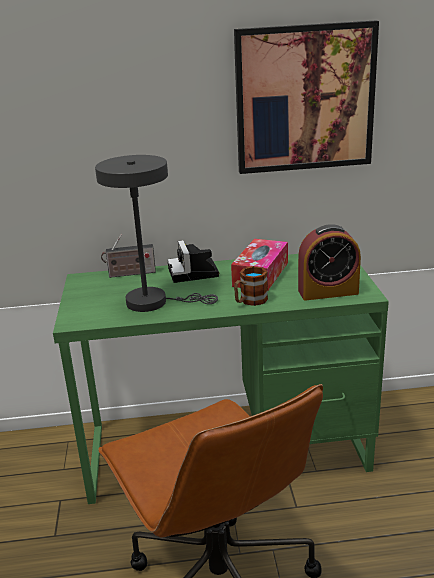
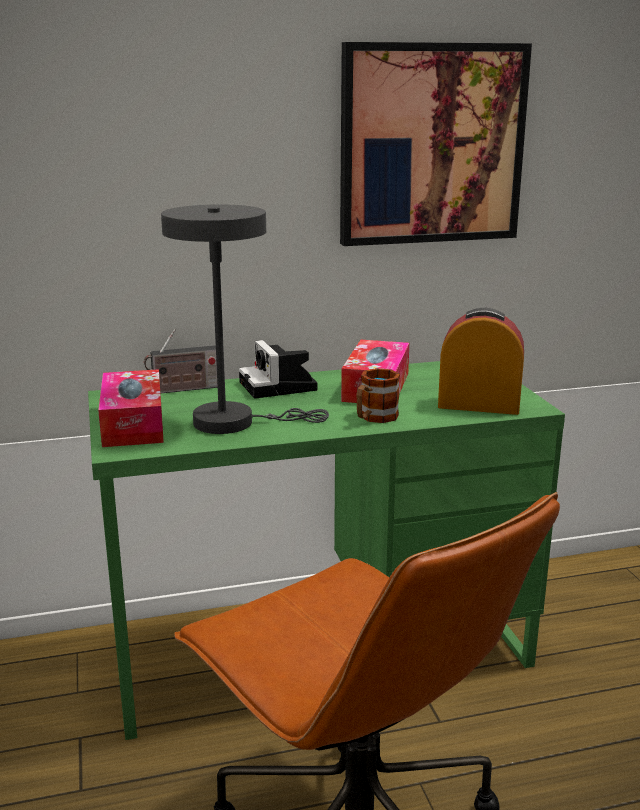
camera: 10 degrees left, 5 degrees down
alarm clock [298,224,361,300] -> alarm clock turned 150 degrees counterclockwise [438,308,524,415]
none -> tissue box [98,369,164,447]

